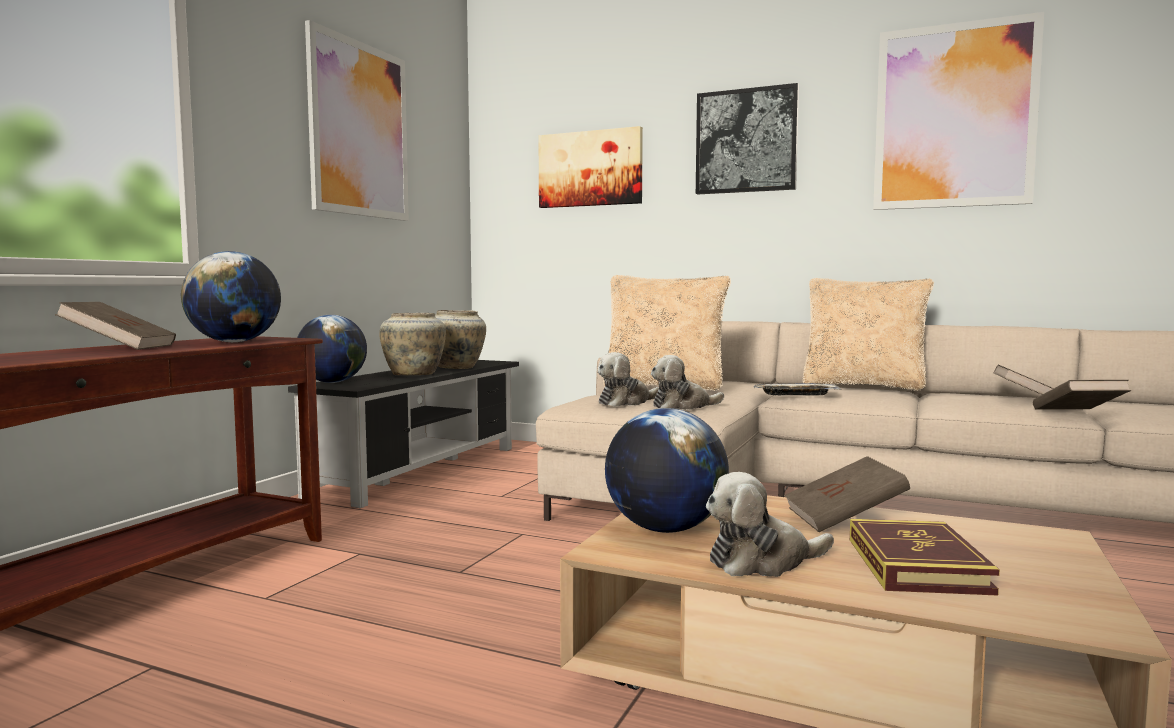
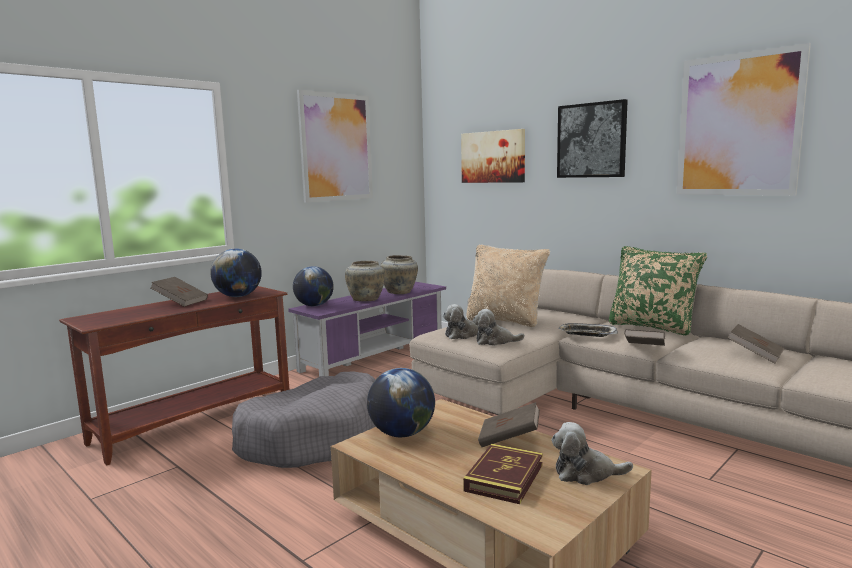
camera: 20 degrees right, 5 degrees up
black tv stand [288,360,519,508] -> purple tv stand [288,282,446,377]
plush toy [706,472,834,577] -> plush toy moved to [551,422,633,485]
beige pillow [803,278,934,391] -> green pillow [609,246,707,336]
brown book [1033,380,1131,409] -> brown book moved to [624,329,665,346]
none -> grey dog bed [232,372,376,468]

